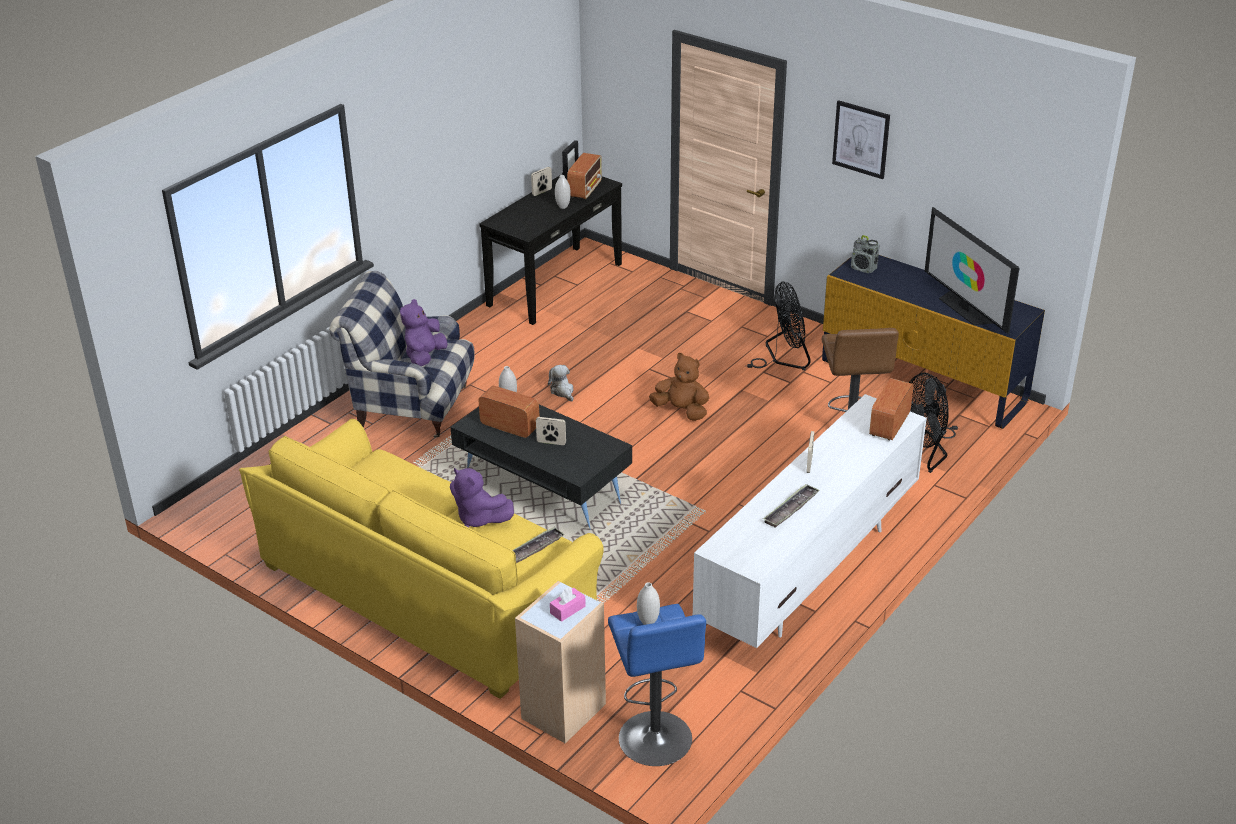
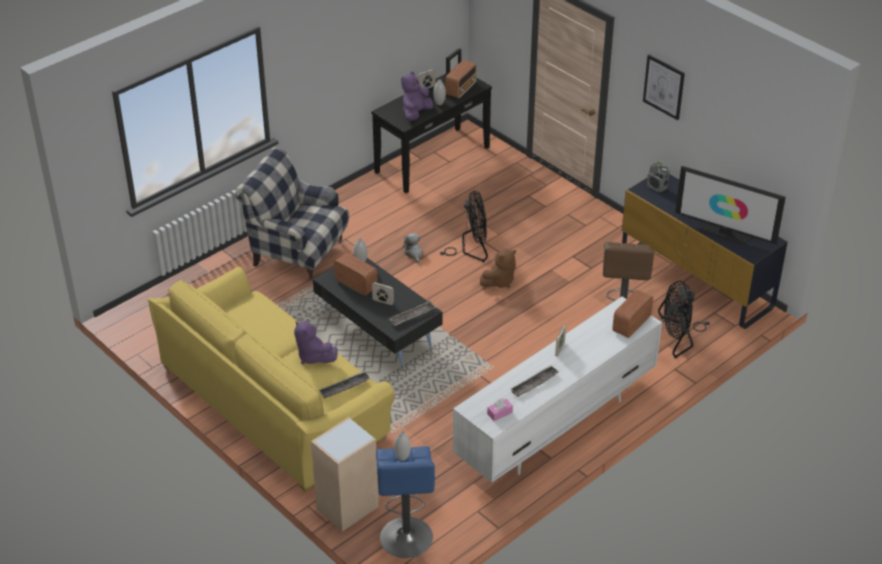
camera: 10 degrees right, 5 degrees up
purple plush toy [400,299,448,366] -> purple plush toy moved to [401,72,433,121]
pink tissue box [550,587,586,622] -> pink tissue box moved to [487,398,513,421]
brown plush toy [649,353,709,421] -> brown plush toy turned 105 degrees clockwise [480,249,516,288]
black fan [746,281,811,371] -> black fan moved to [439,190,488,263]
television [925,207,1020,334] -> television turned 45 degrees counterclockwise [675,166,786,245]
none -> tray [389,301,436,326]

